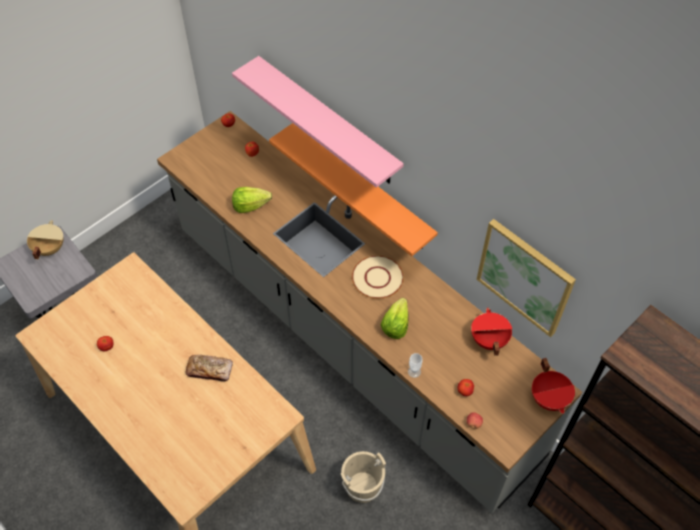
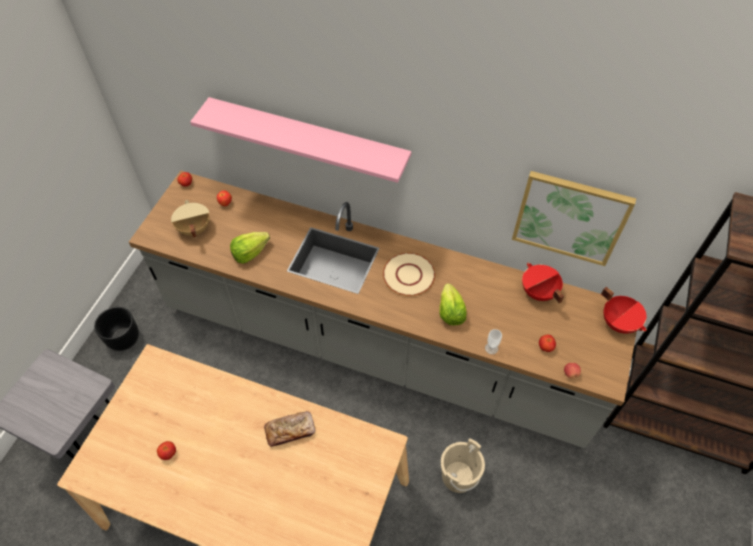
camera: 25 degrees left, 0 degrees up
beige cooking pot [27,220,63,260] -> beige cooking pot moved to [171,200,210,238]
orange shelf [269,123,438,256] -> none
none -> black planter [94,307,139,351]

